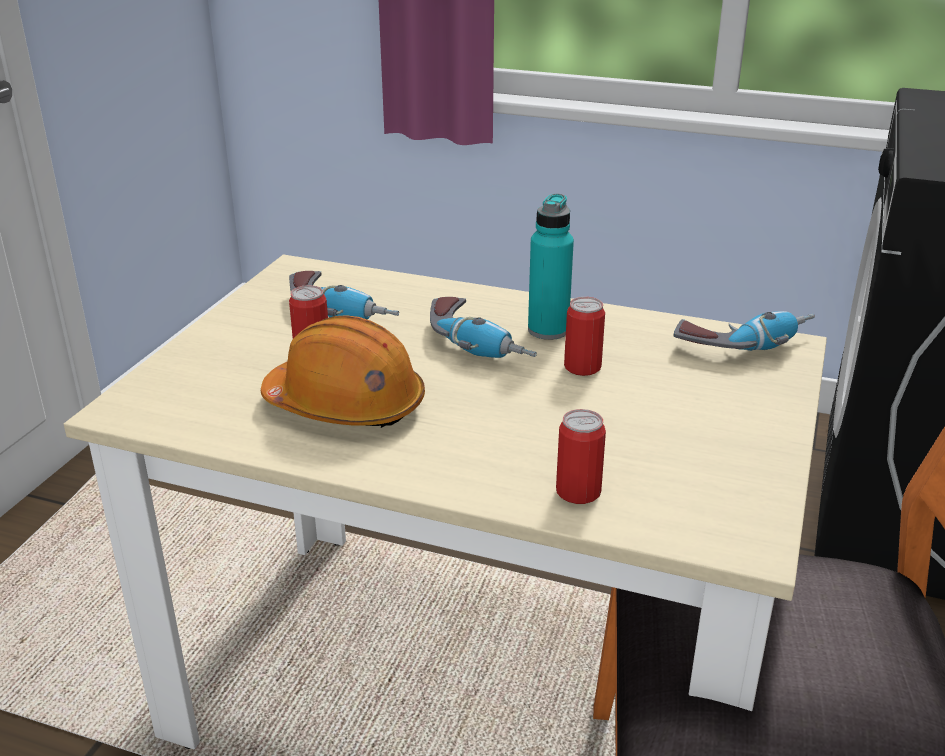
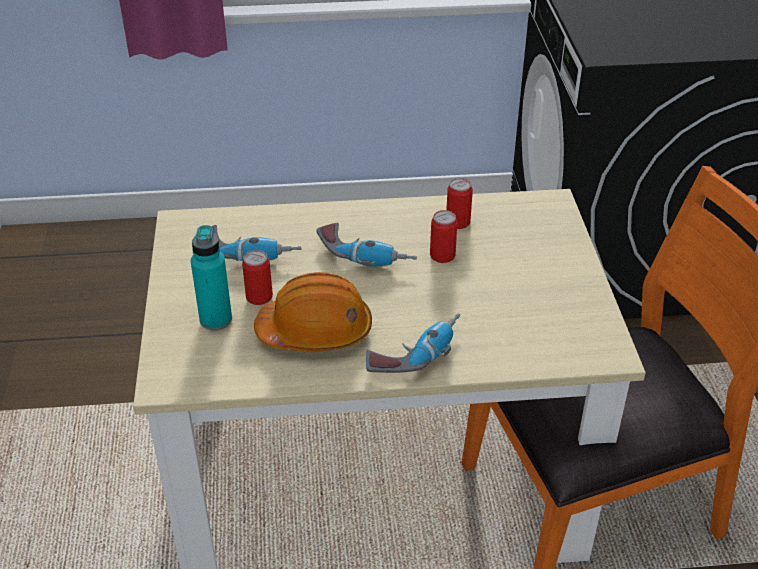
camera: 25 degrees left, 10 degrees up
turquoise bottle [528,194,574,340] -> turquoise bottle moved to [191,225,232,330]
can [556,409,606,504] -> can moved to [446,178,473,229]
power drill [674,311,815,351] -> power drill moved to [366,313,460,373]

